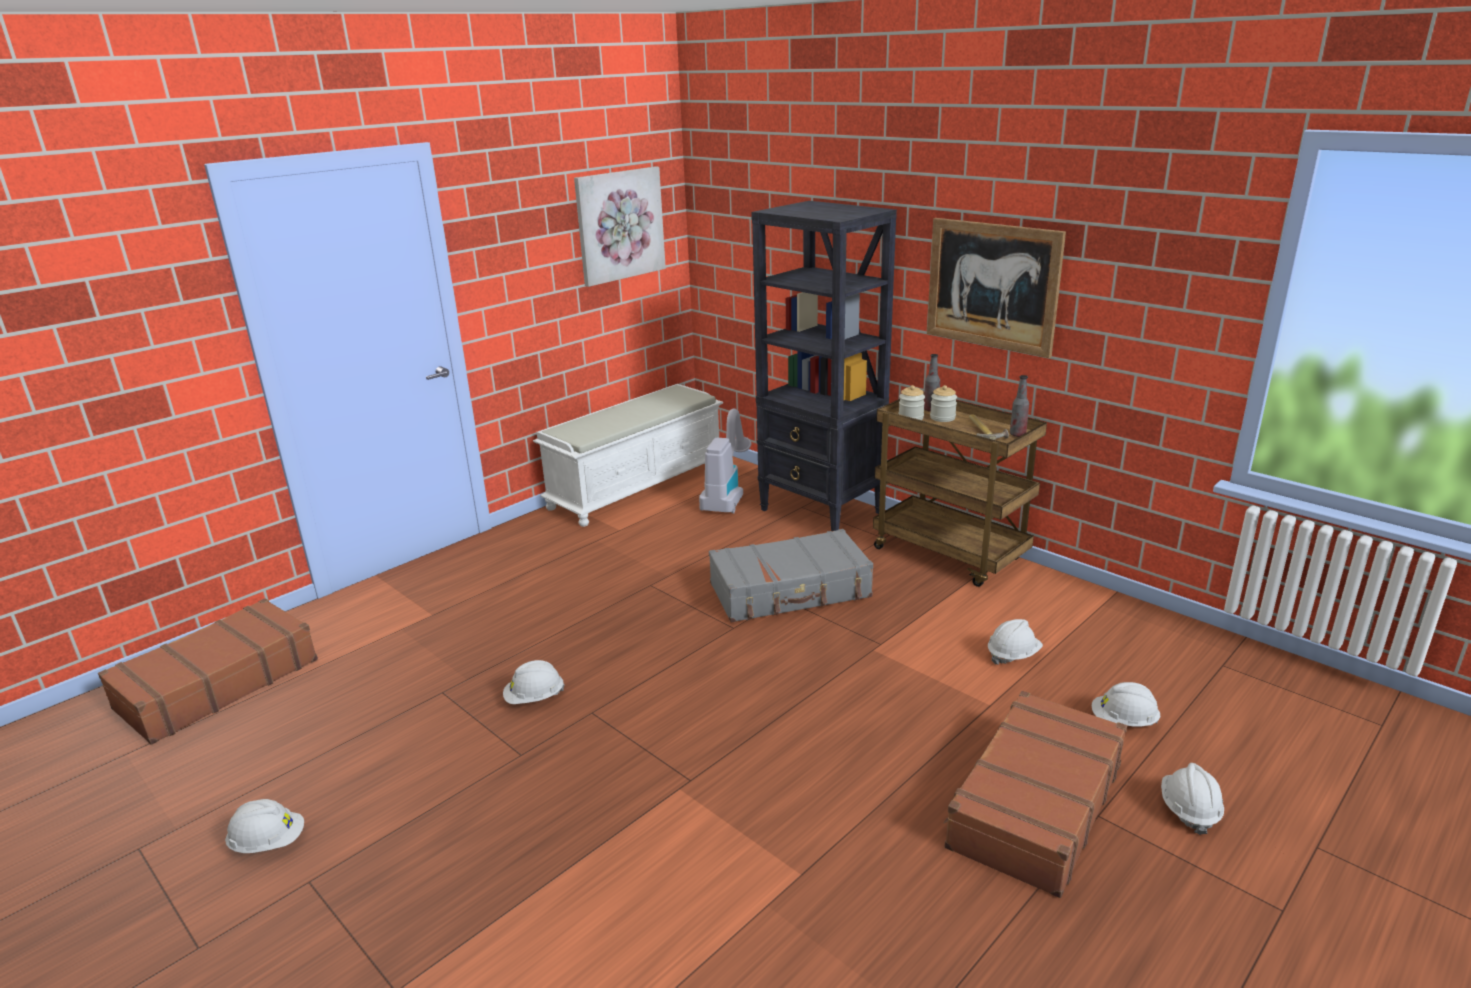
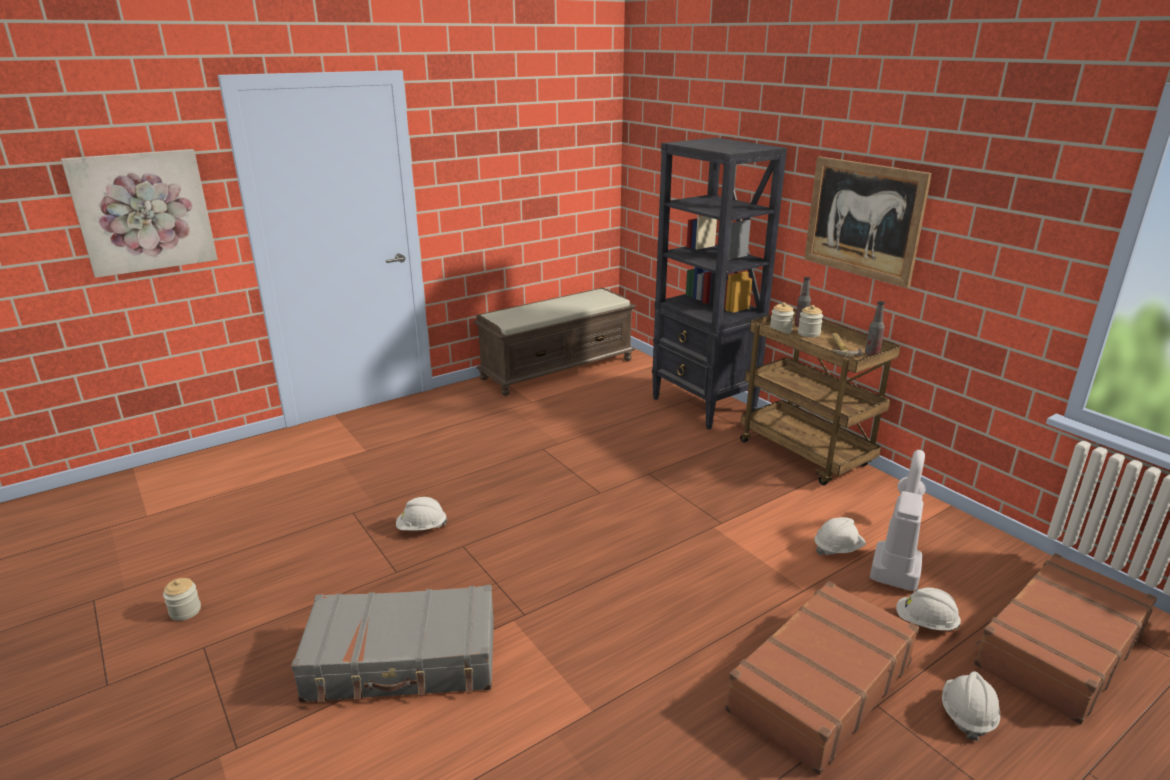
camera: 10 degrees right, 0 degrees up
brown suitcase [98,598,318,744] -> brown suitcase moved to [974,553,1157,724]
white hard hat [225,799,304,853] -> jar [163,578,201,621]
white bench [533,384,723,527] -> brown bench [473,288,636,396]
picture [574,166,666,287] -> picture moved to [61,149,218,278]
vacuum cleaner [699,409,751,513] -> vacuum cleaner moved to [870,450,925,591]
grey suitcase [709,529,873,623] -> grey suitcase moved to [291,585,494,702]

